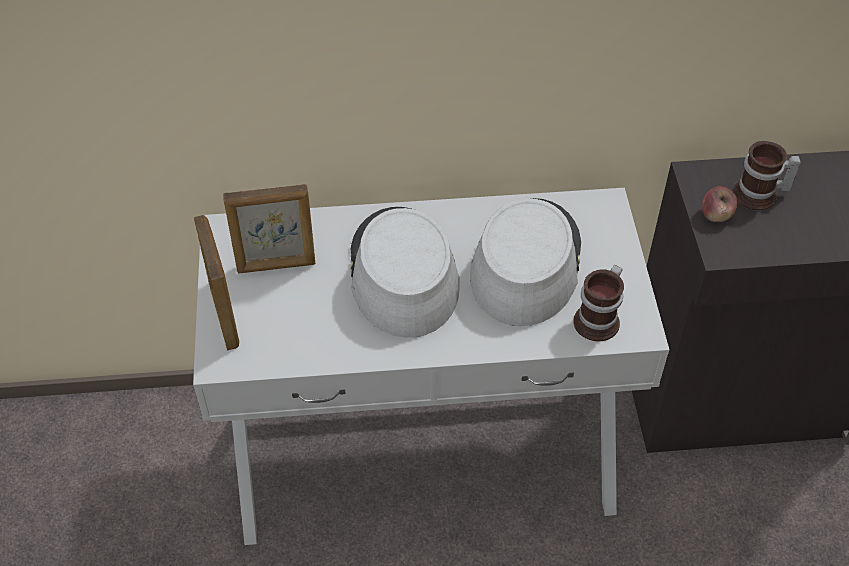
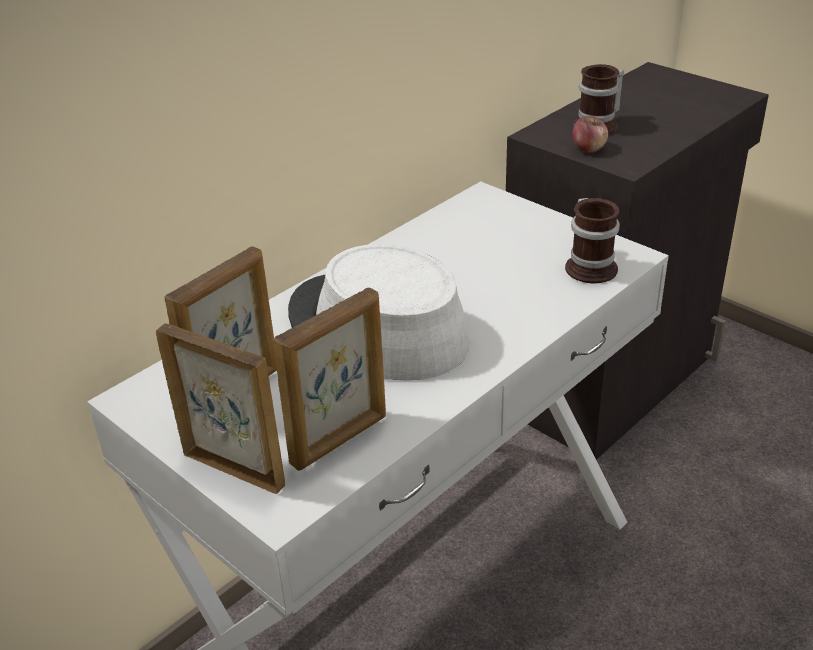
camera: 40 degrees left, 15 degrees down
grey hat [470,198,581,326] -> none
none -> picture frame [273,287,386,471]

